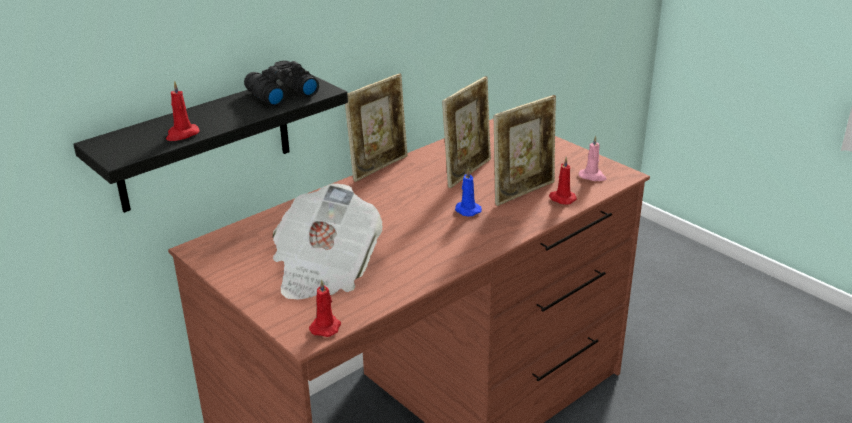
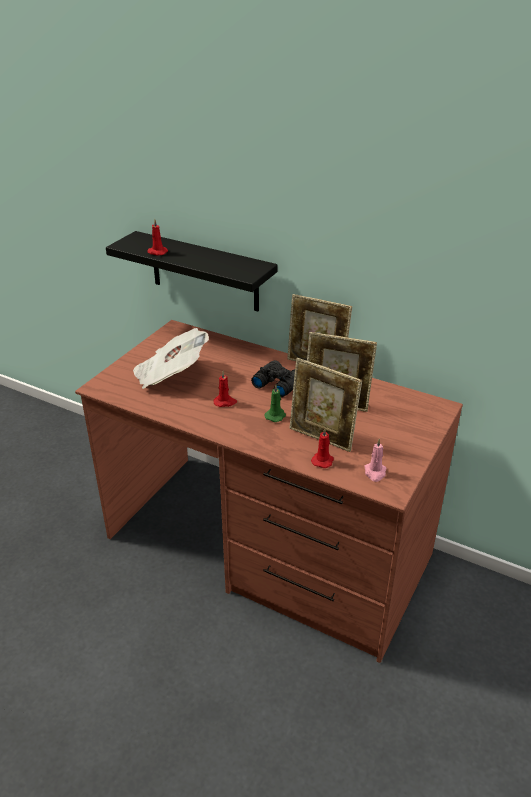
camera: 70 degrees right, 5 degrees up
black binoculars [244,60,319,106] -> black binoculars moved to [251,360,295,397]
red candle [309,279,341,337] -> red candle moved to [214,371,237,407]
blue candle [455,168,482,216] -> green candle [264,385,286,422]

